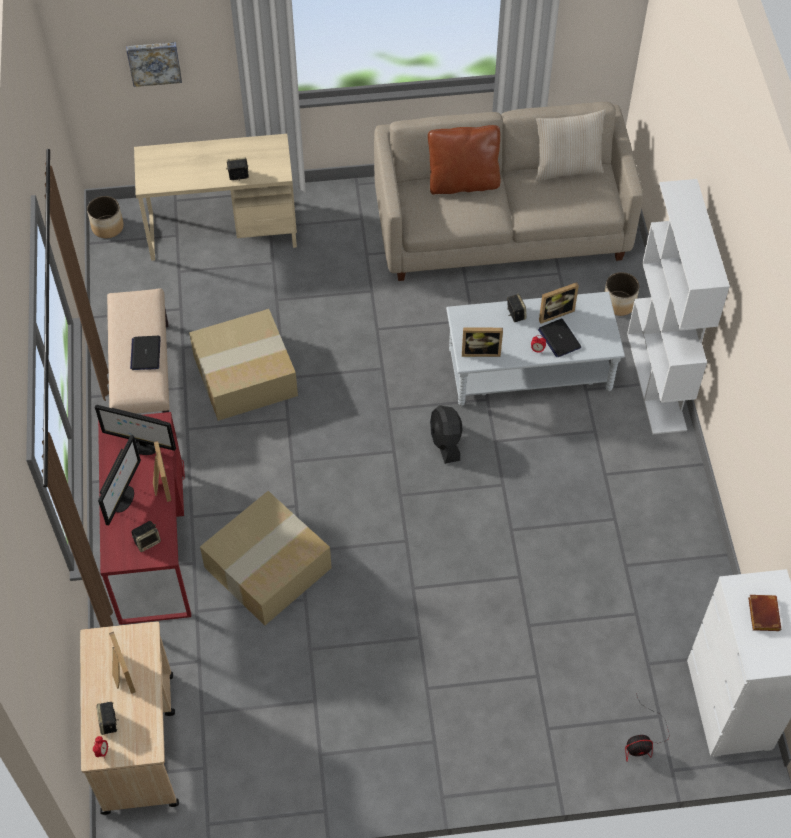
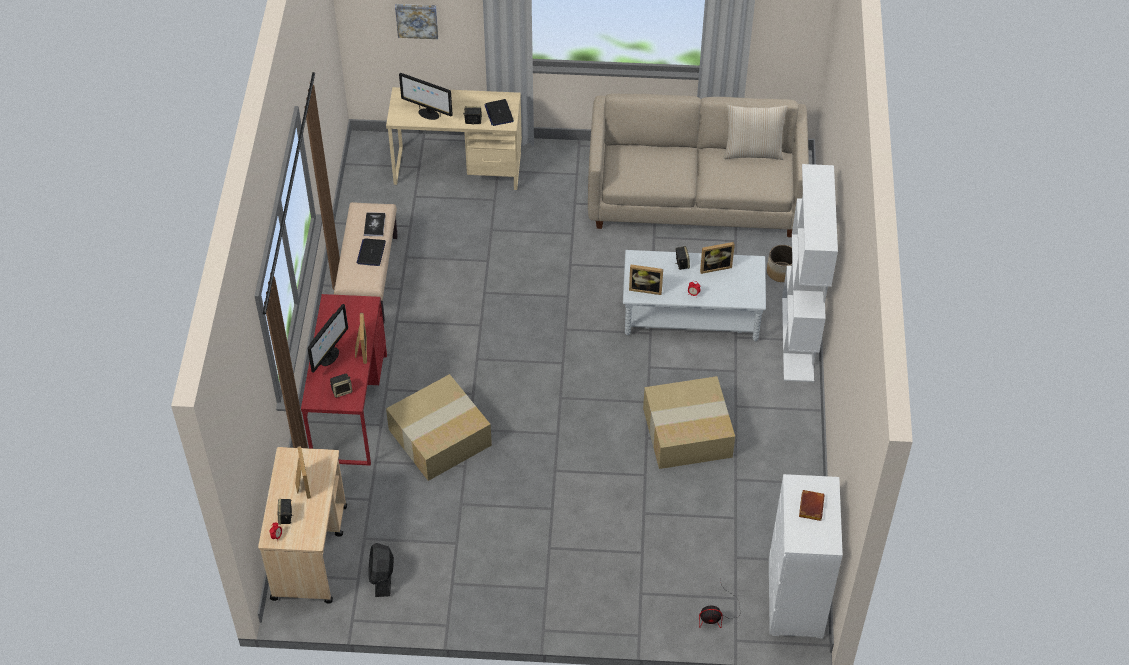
camera: 10 degrees right, 5 degrees down
planter [87,196,124,238] -> none
monitor [95,405,176,455] -> monitor moved to [399,73,453,120]
cardboard box [189,309,298,421] -> cardboard box moved to [643,376,735,469]
brown pillow [428,125,500,195] -> none
black fan [430,405,463,464] -> black fan moved to [369,543,394,597]
laptop [538,318,581,357] -> laptop moved to [485,99,514,126]
none -> book [364,212,386,236]

